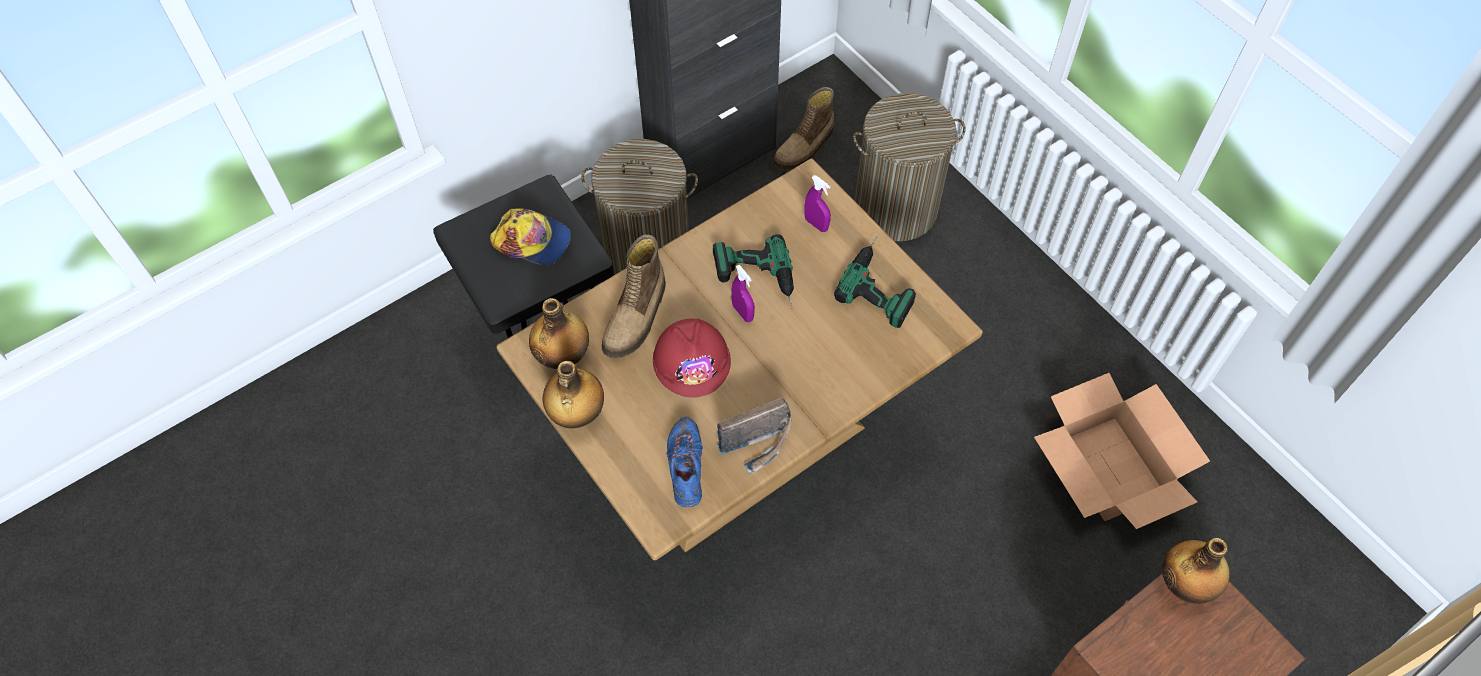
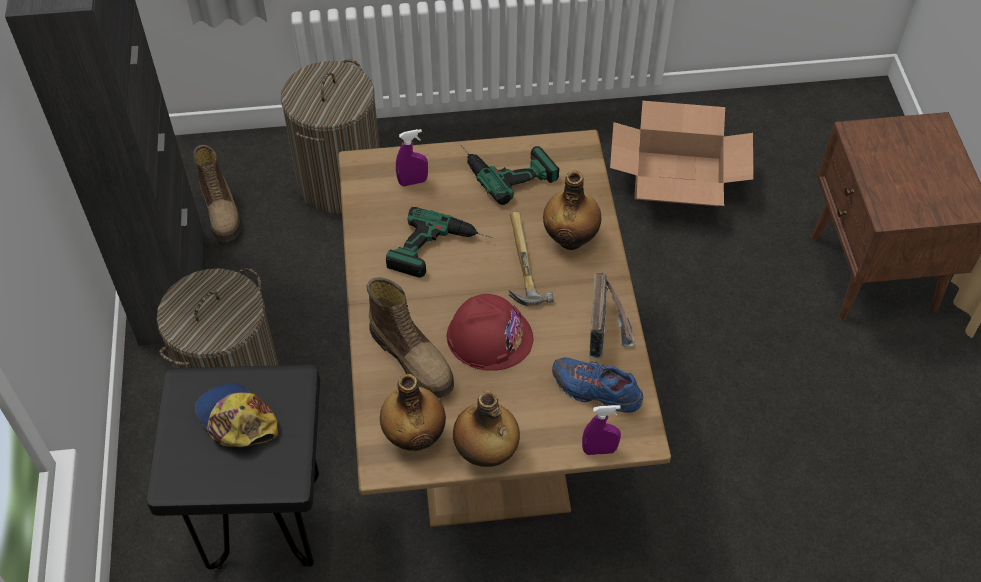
camera: 60 degrees left, 5 degrees down
cap [490,208,571,266] -> cap turned 90 degrees counterclockwise [195,383,278,447]
purple spray bottle [731,265,755,322] -> purple spray bottle moved to [582,405,621,455]
bottle [1162,538,1230,604] -> bottle moved to [543,171,601,250]
none -> hammer [509,211,553,306]

